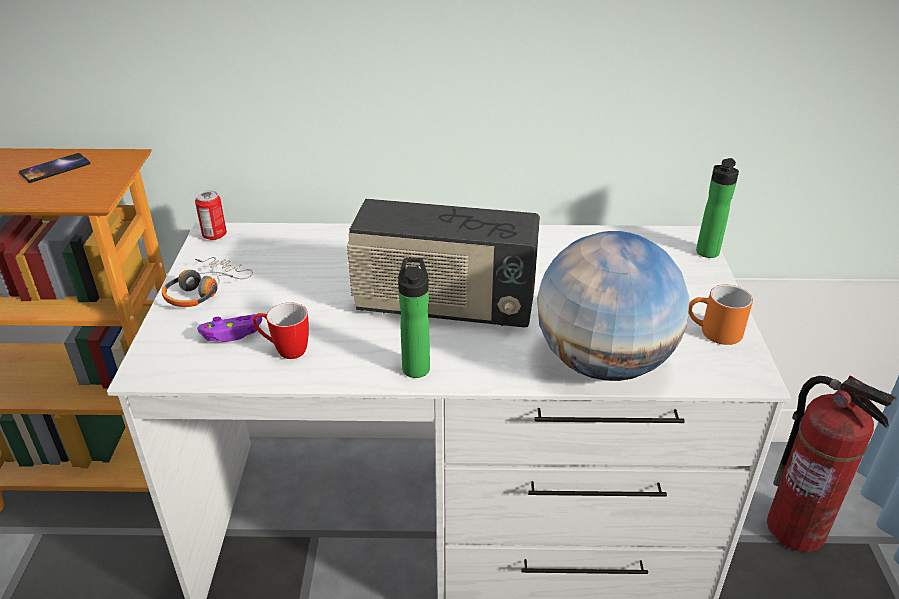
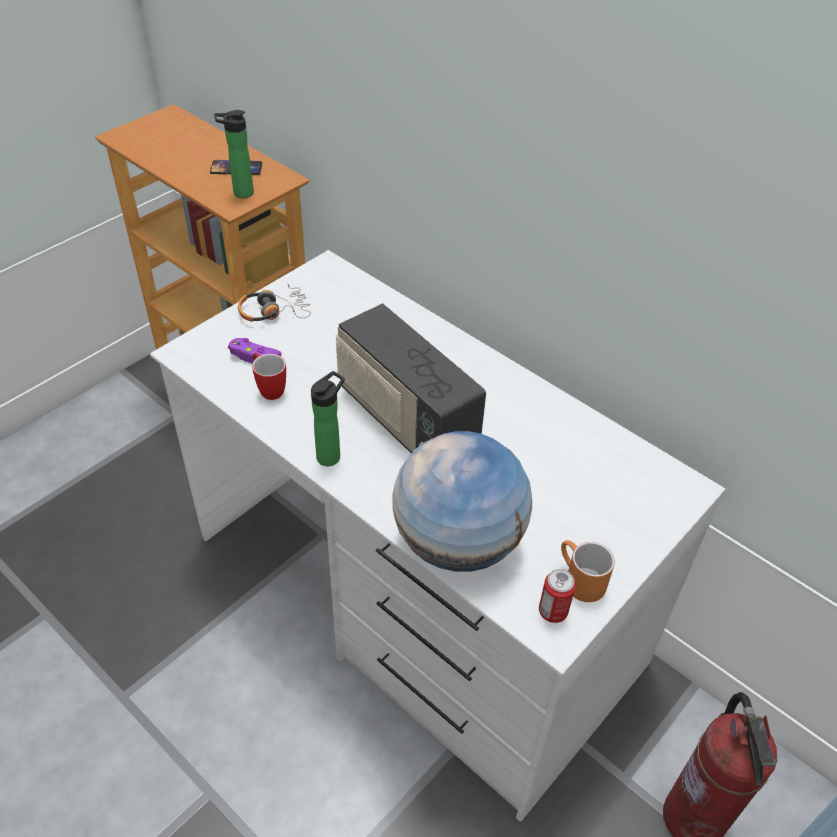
camera: 40 degrees right, 10 degrees up
can [195,190,227,240] -> can moved to [539,569,576,623]
bottle [696,158,739,258] -> bottle moved to [214,110,254,198]

